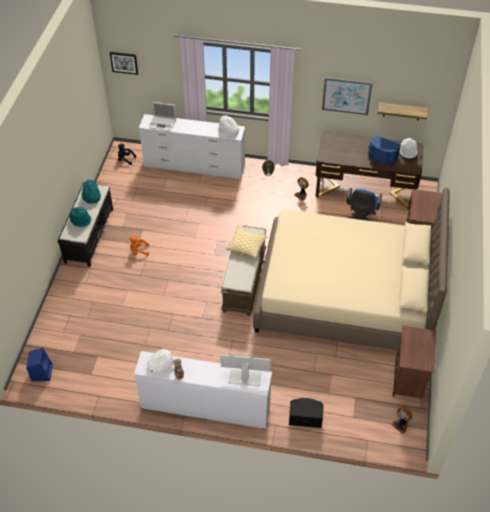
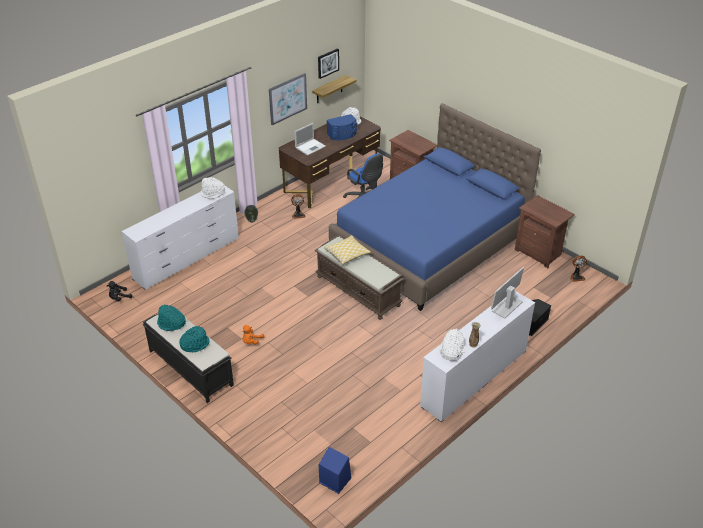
camera: 55 degrees left, 10 degrees down
picture [110,52,138,75] -> picture moved to [318,48,339,79]
laptop [149,102,176,131] -> laptop moved to [294,123,326,156]
beige bed [253,188,450,350] -> blue bed [329,103,541,311]

